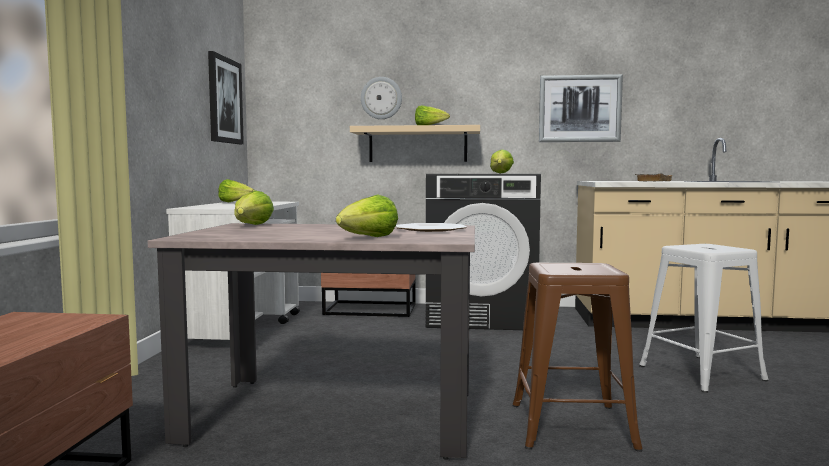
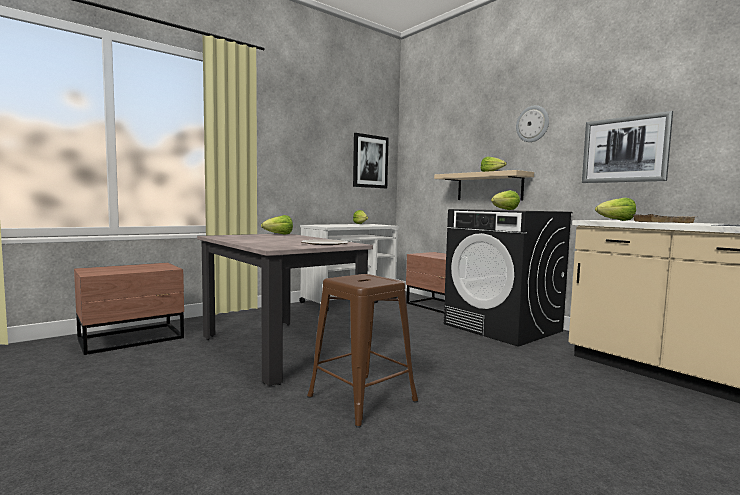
camera: 45 degrees right, 0 degrees up
lettuce [336,194,398,237] -> lettuce moved to [595,197,636,221]
wall clock [361,77,402,119] -> wall clock moved to [516,105,549,142]
white stool [639,244,768,393] -> none

